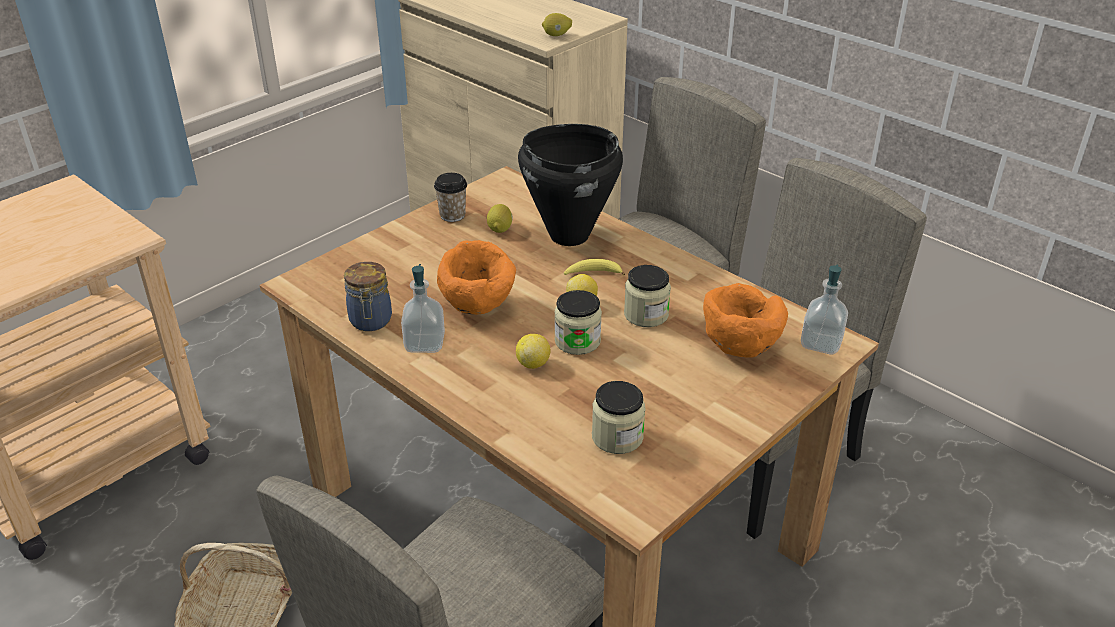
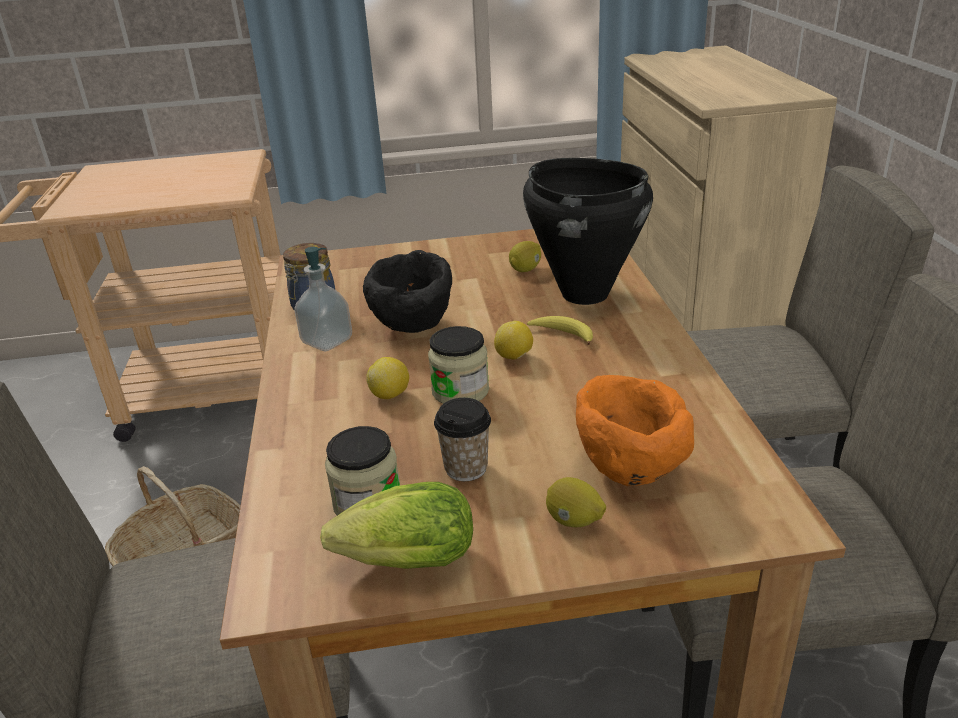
camera: 40 degrees right, 5 degrees down
cup [434,173,467,222] -> cup moved to [434,398,491,481]
orange bowl [437,240,516,315] -> black bowl [363,250,452,333]
lemon [542,13,572,36] -> lemon moved to [546,477,606,527]
jar [624,265,671,327] -> none
soap dispenser [801,265,848,354] -> none
none -> lettuce [320,482,473,569]

